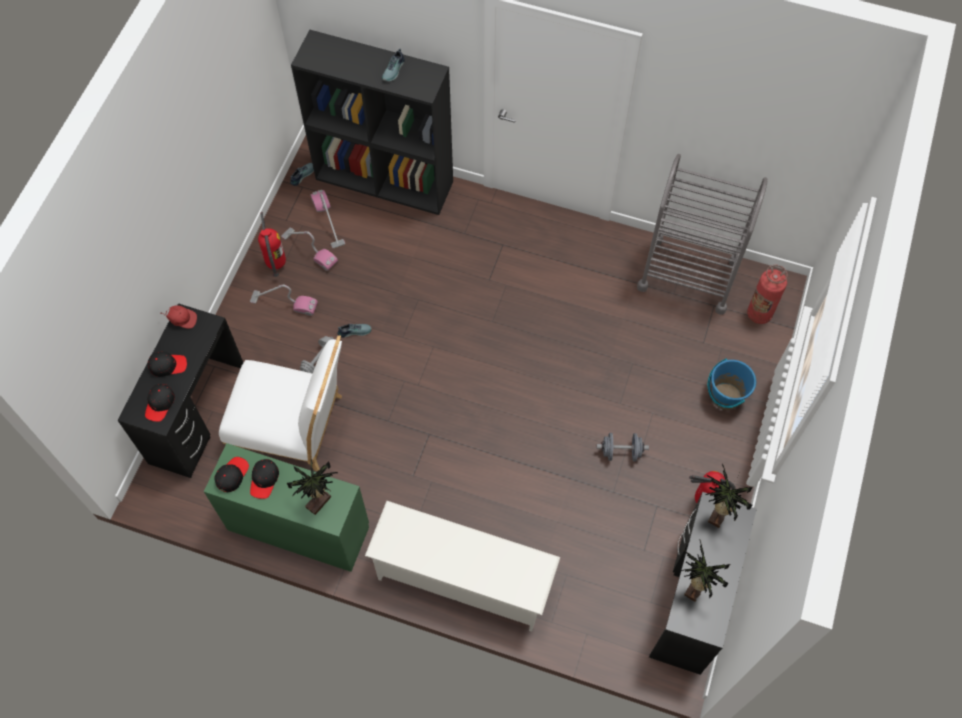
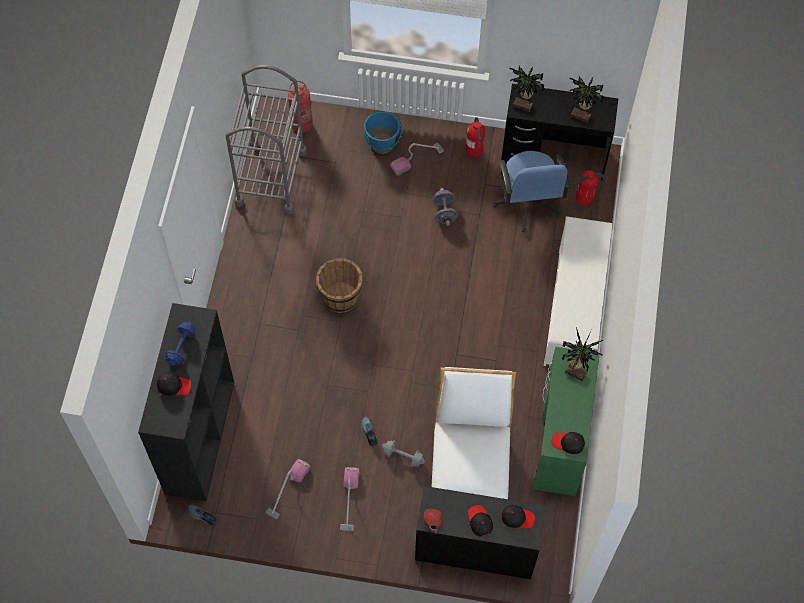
camera: 100 degrees left, 0 degrees up
black cap [250,459,279,499] -> black cap moved to [157,373,192,395]
fire extinguisher [258,212,286,277] -> fire extinguisher moved to [572,170,605,205]
vacuum cleaner [310,190,345,248] -> vacuum cleaner moved to [390,143,444,176]
shoe [382,48,405,81] -> blue dumbbell [166,322,195,366]
none -> brown bucket [316,258,363,313]
none -> blue office chair [493,151,570,233]

